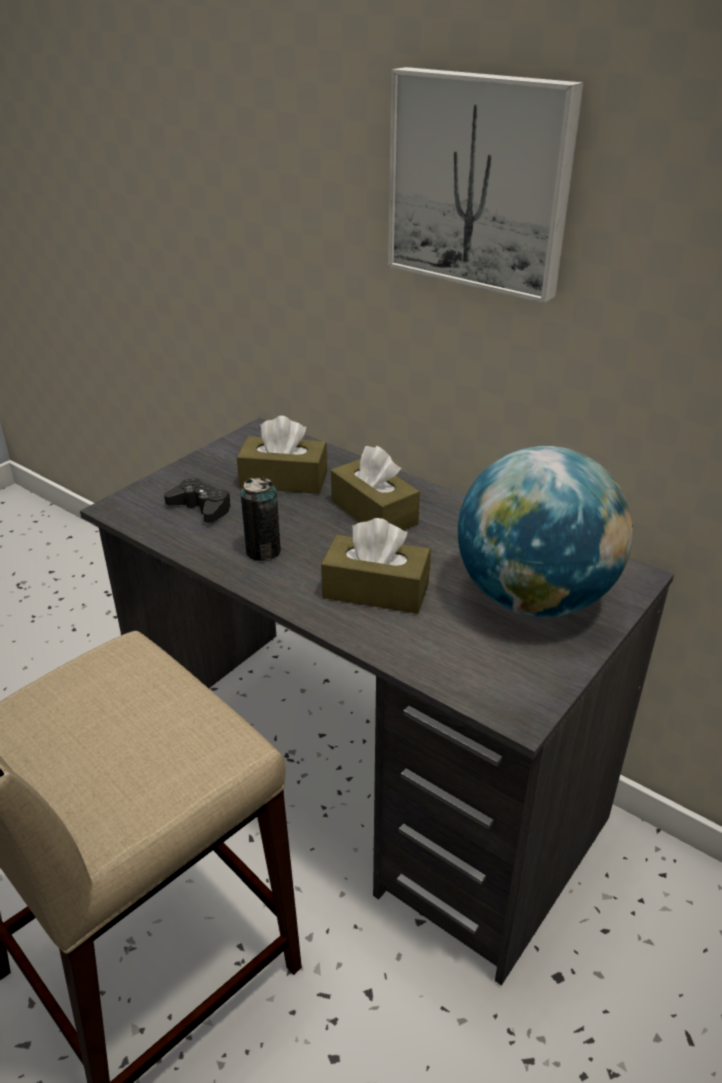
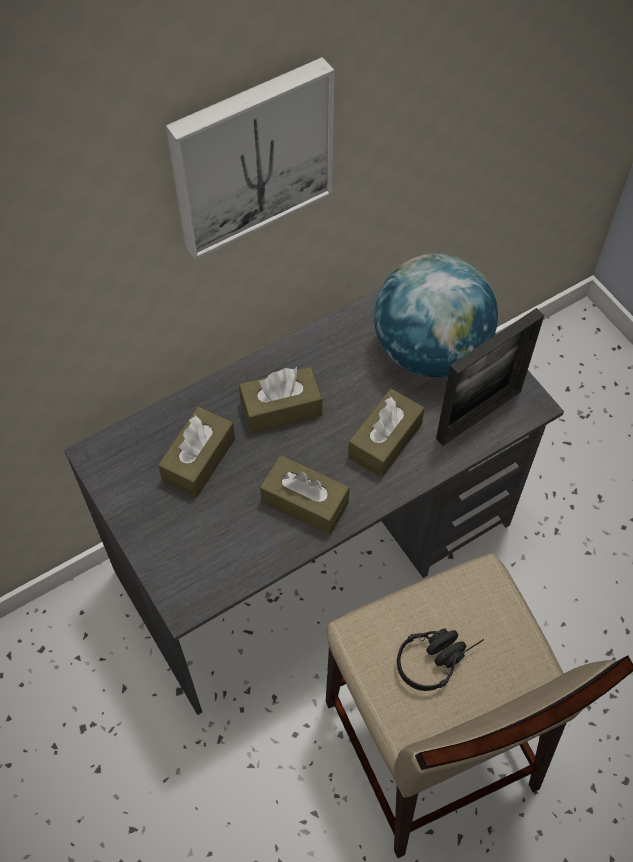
camera: 70 degrees left, 25 degrees up
black game controller [164,478,232,523] -> none
can [240,477,281,561] -> brown tissue box [260,455,349,535]
none -> black headphones [397,629,484,691]
none -> picture frame [436,308,544,446]

